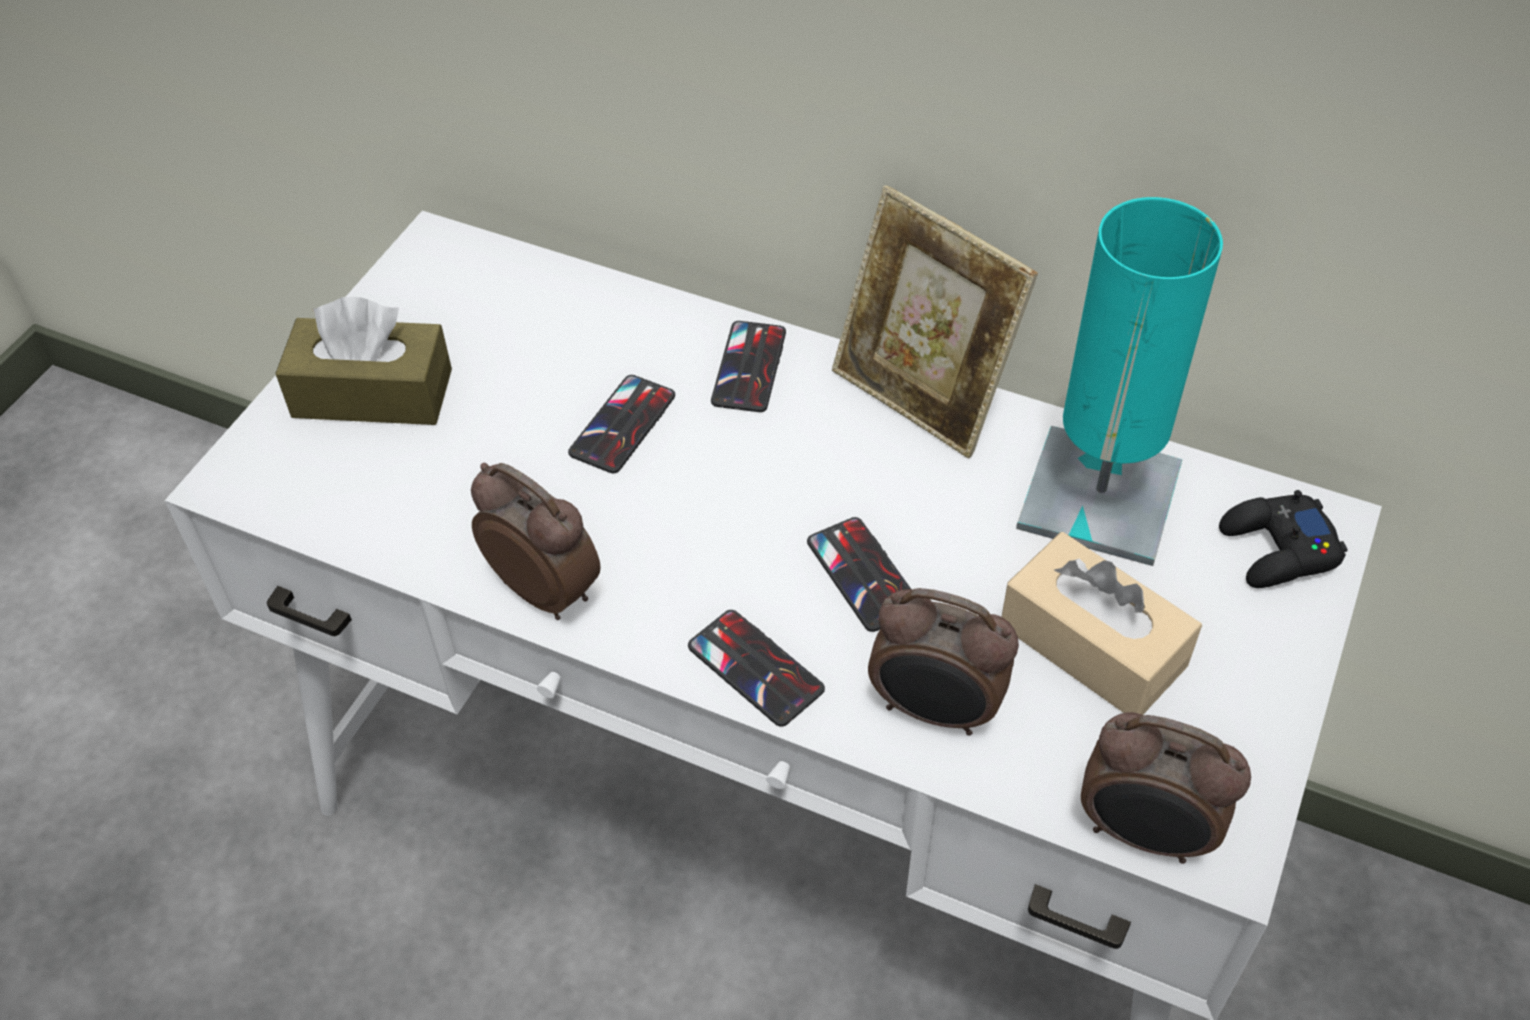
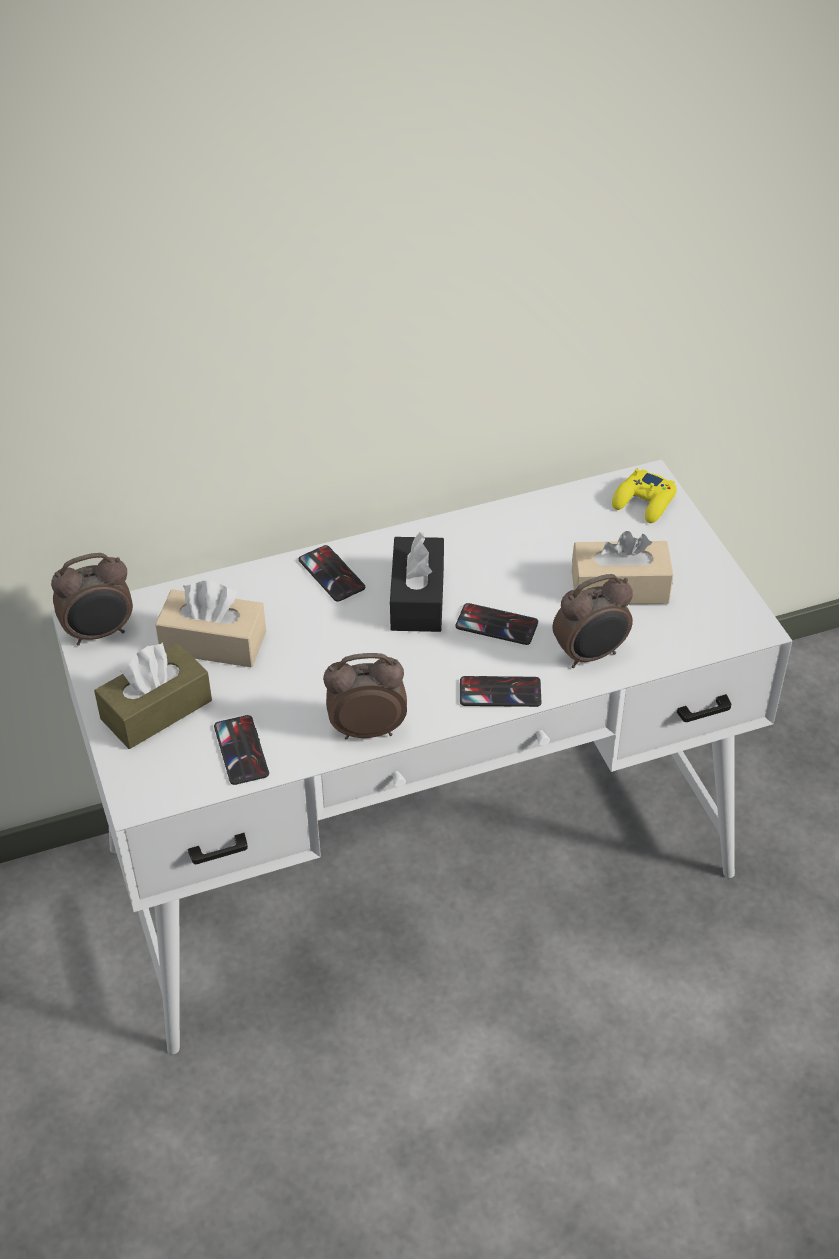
camera: 45 degrees left, 5 degrees down
phone [568,375,675,473] -> phone moved to [214,715,269,785]
picture frame [832,185,1038,458] -> none
turquoise table lamp [1016,197,1223,566] -> none
alarm clock [1081,712,1251,864] -> alarm clock moved to [51,553,133,645]
black game controller [1219,490,1348,588] -> yellow game controller [612,469,677,523]
none -> beige tissue box [155,581,266,667]
none -> black tissue box [390,532,444,632]

